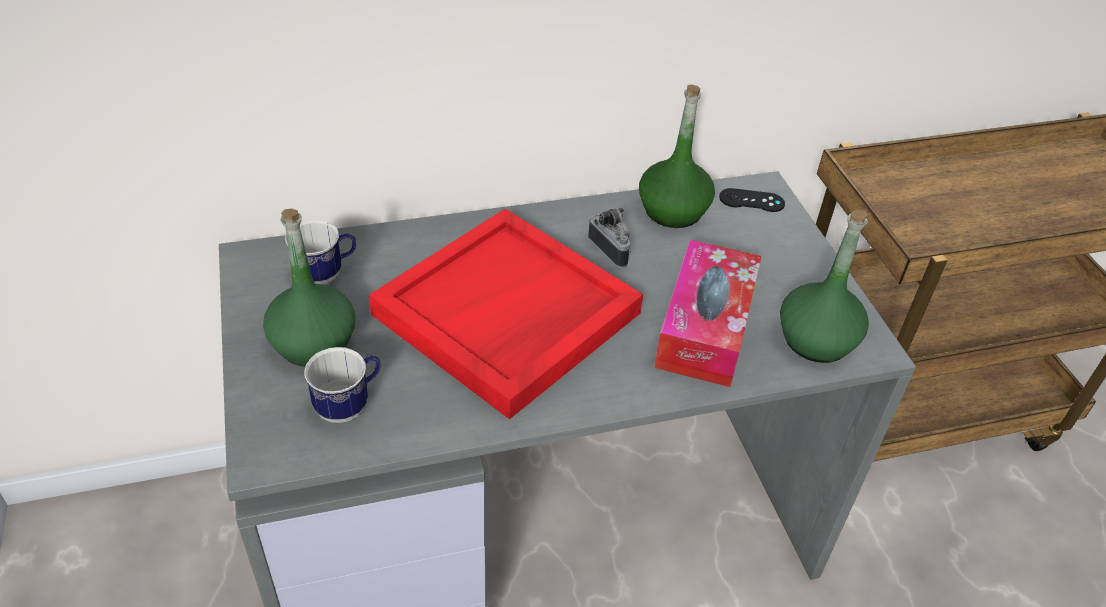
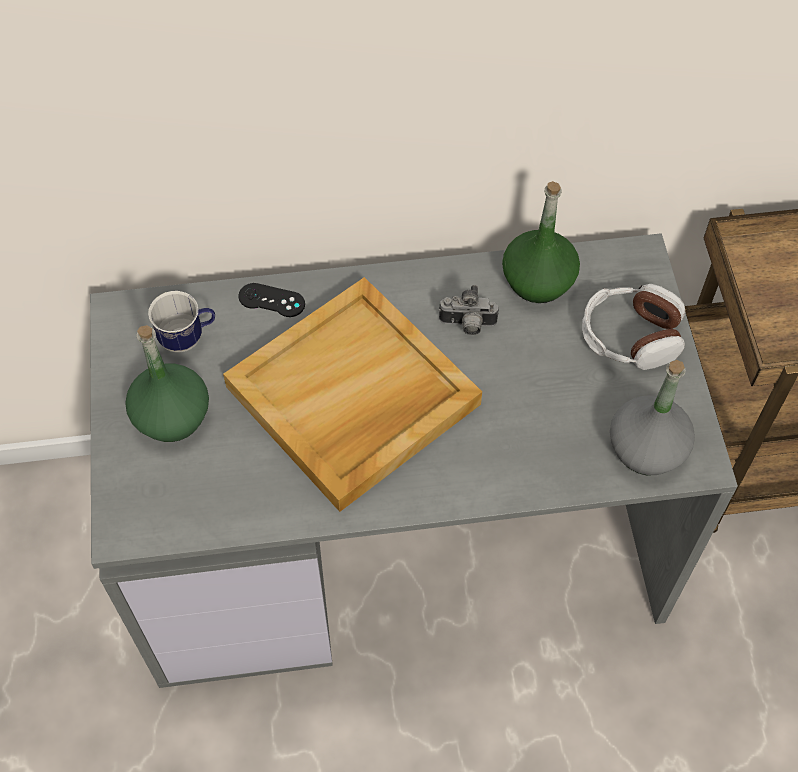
camera: 10 degrees right, 15 degrees up
mug [304,347,380,423] -> none
red tray [369,209,643,420] -> beige tray [223,277,482,512]
camera [588,208,631,268] -> camera turned 120 degrees clockwise [439,285,499,335]
tissue box [654,240,762,387] -> none
black game controller [719,188,785,212] -> black game controller moved to [238,283,305,317]
green bottle [780,209,869,363] -> grey bottle [610,360,695,475]
none -> headphones [582,284,685,370]

